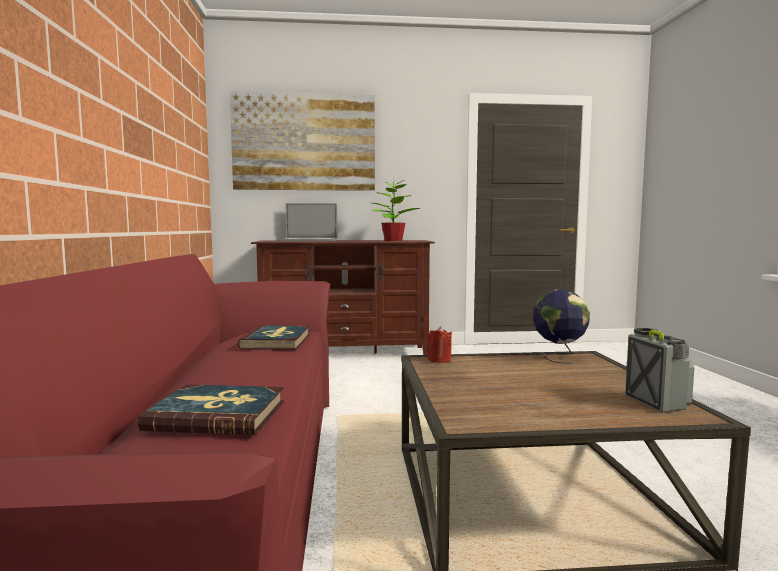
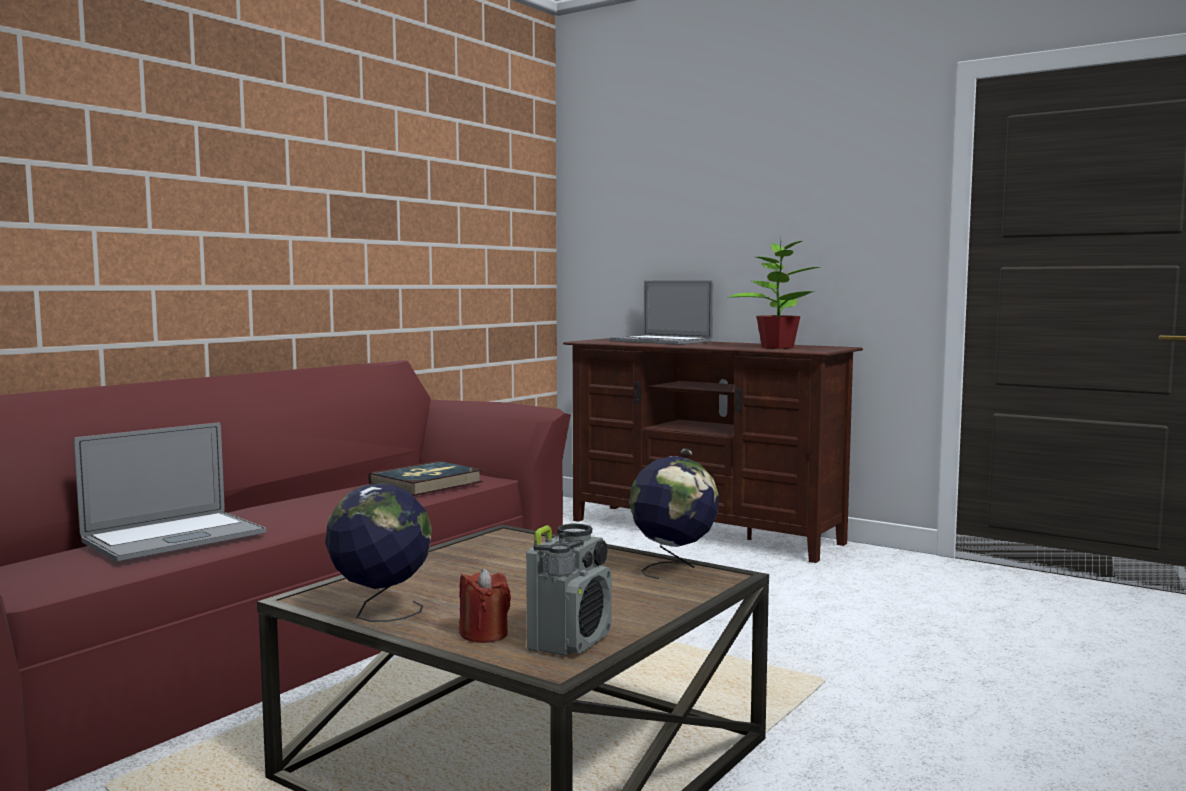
camera: 40 degrees right, 0 degrees up
book [138,384,284,435] -> laptop [74,422,266,562]
picture [230,91,375,191] -> none
red candle [428,326,452,363] -> red candle moved to [459,568,511,643]
none -> globe [325,483,432,622]

